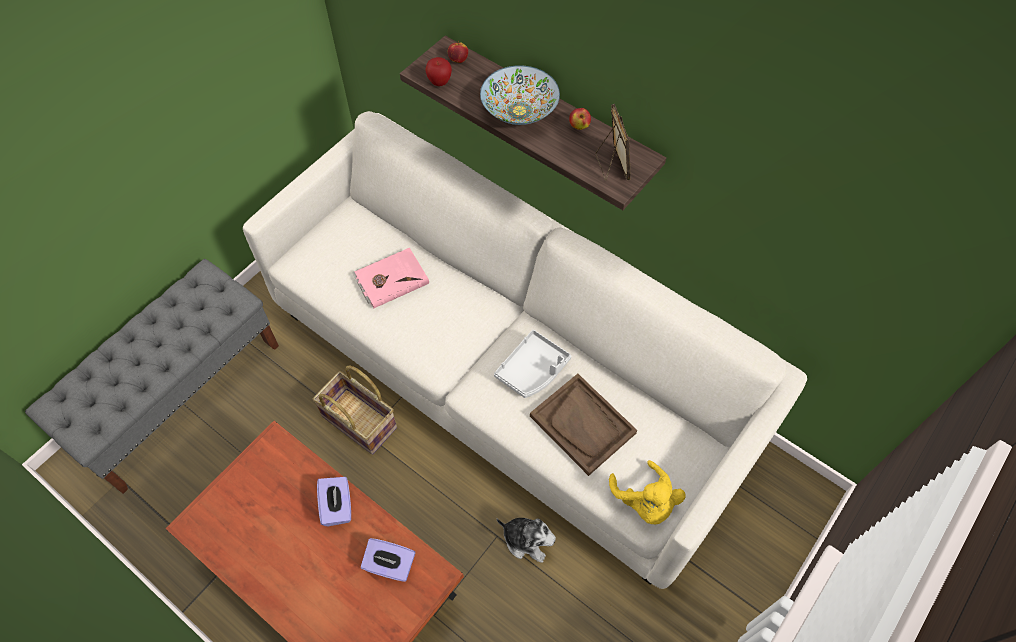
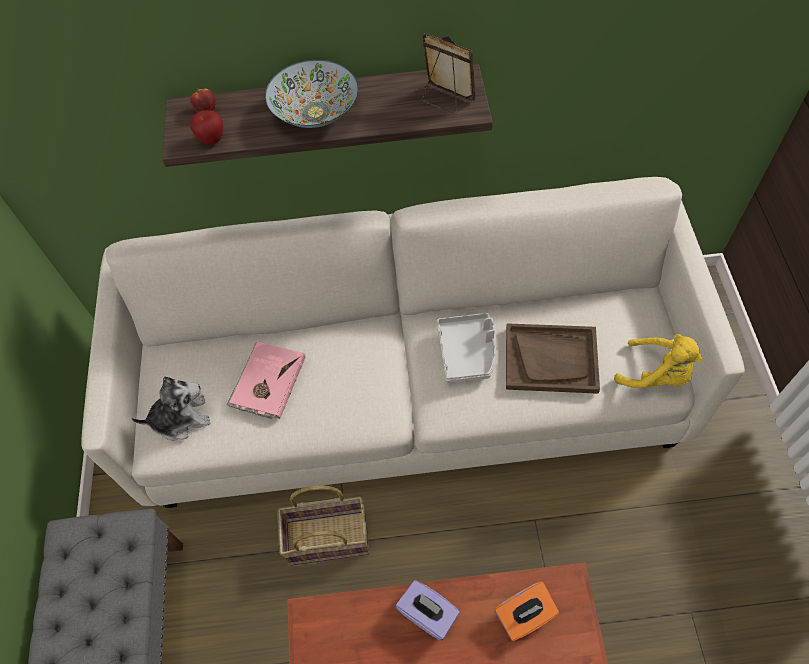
camera: 40 degrees left, 0 degrees up
purple tissue box [361,538,415,582] -> orange tissue box [494,581,559,641]
plush toy [497,518,556,563] -> plush toy moved to [132,377,211,440]
apple [569,108,591,130] -> none

